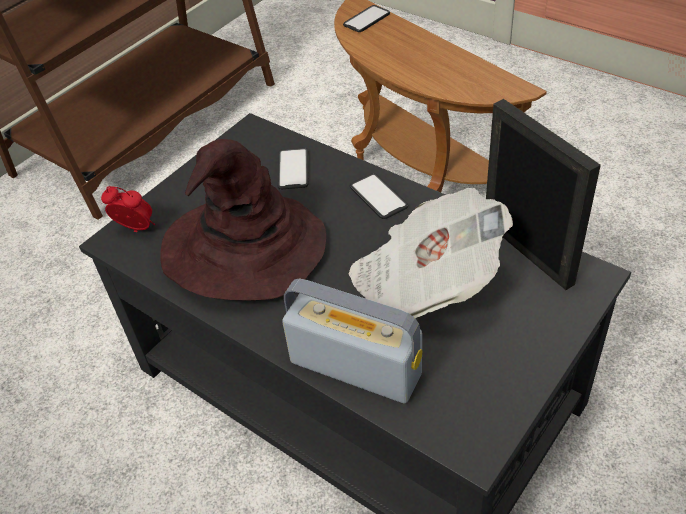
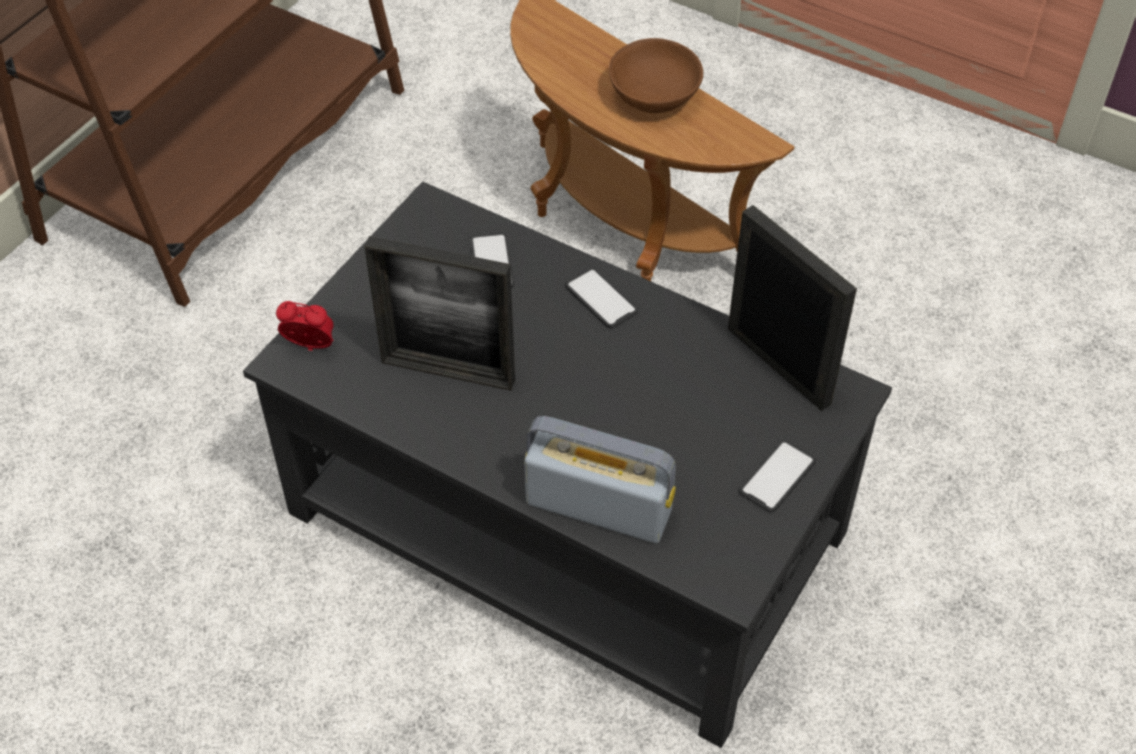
camera: 10 degrees left, 5 degrees up
brown hat [160,139,326,301] -> picture frame [364,236,515,391]
phone [343,5,390,32] -> phone moved to [739,440,816,512]
newspaper [349,188,513,318] -> none
none -> brown bowl [609,38,703,113]

